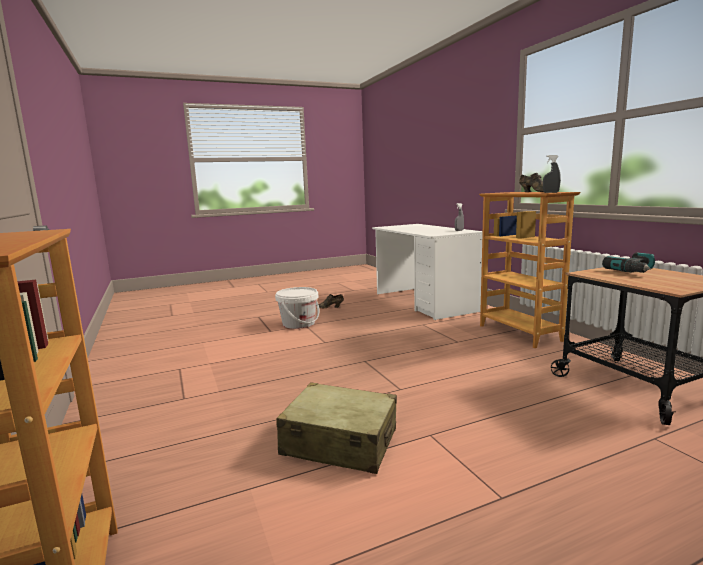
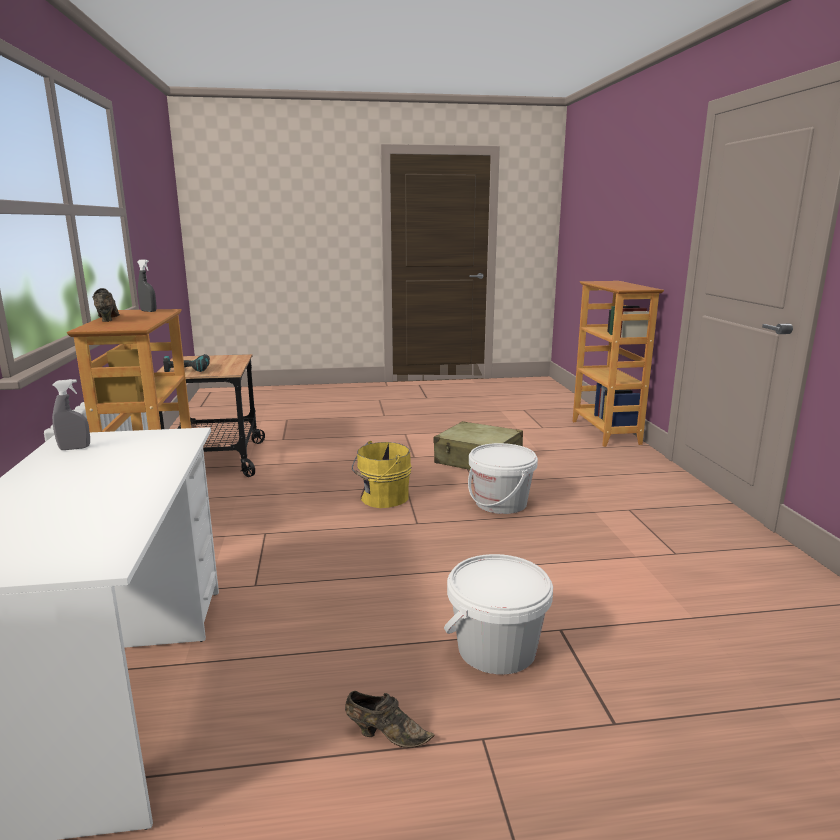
camera: 165 degrees left, 5 degrees up
none -> yellow bucket [352,441,412,508]
none -> white bucket [468,443,538,514]

